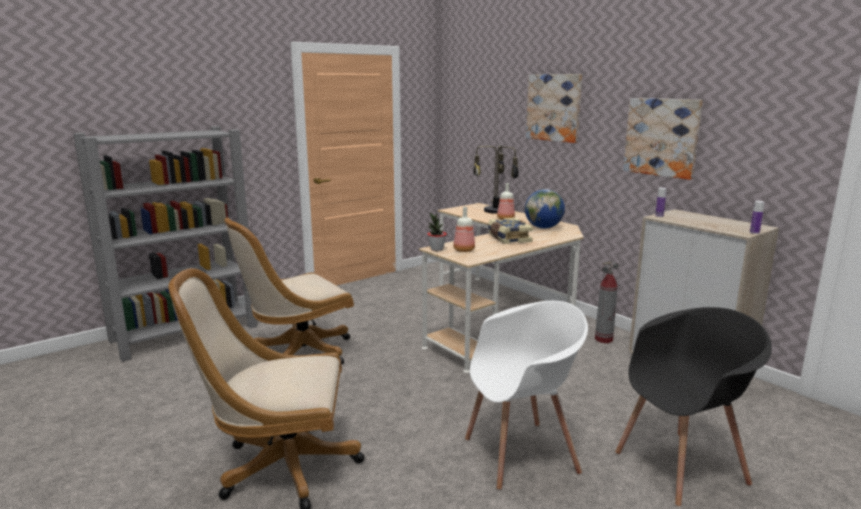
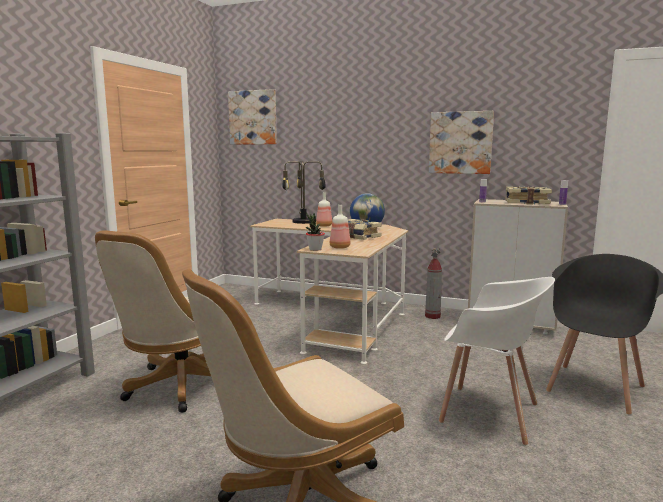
camera: 30 degrees left, 5 degrees down
white chair [465,301,588,490] -> white chair turned 75 degrees clockwise [439,277,555,445]
picture [526,74,582,143] -> picture moved to [228,89,277,145]
none -> book [505,186,552,204]

